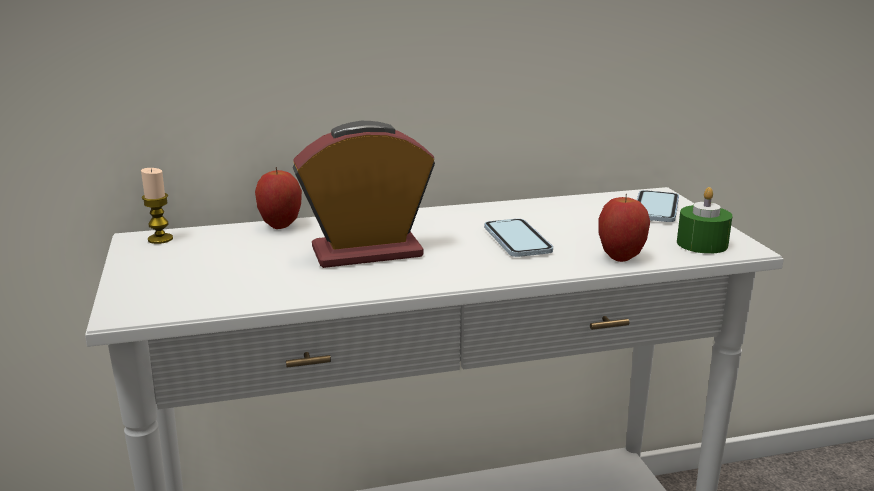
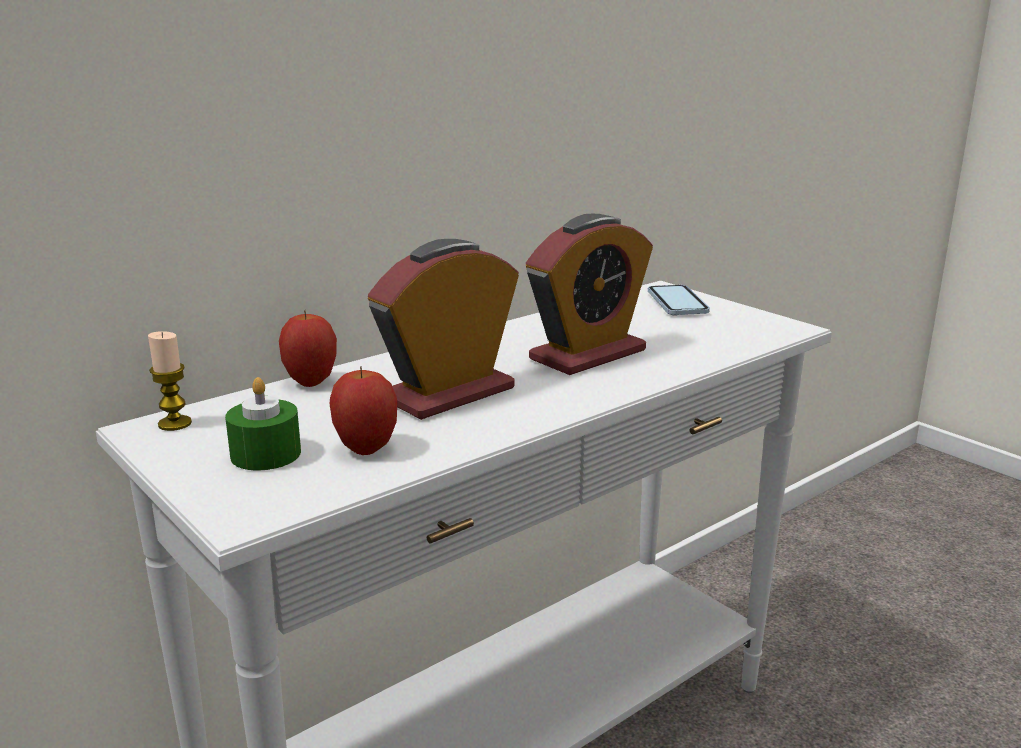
camera: 25 degrees left, 0 degrees up
phone [484,219,553,257] -> alarm clock [526,214,653,375]
apple [599,193,650,262] -> apple moved to [330,367,397,455]
green candle [677,187,733,254] -> green candle moved to [225,377,301,470]

